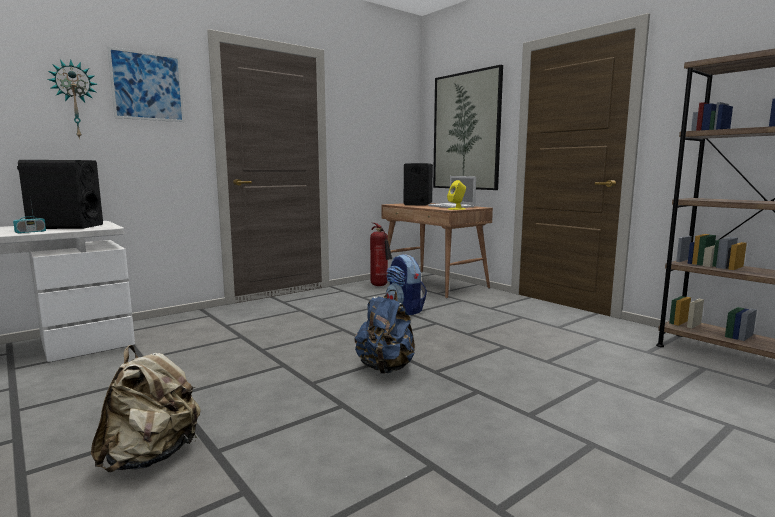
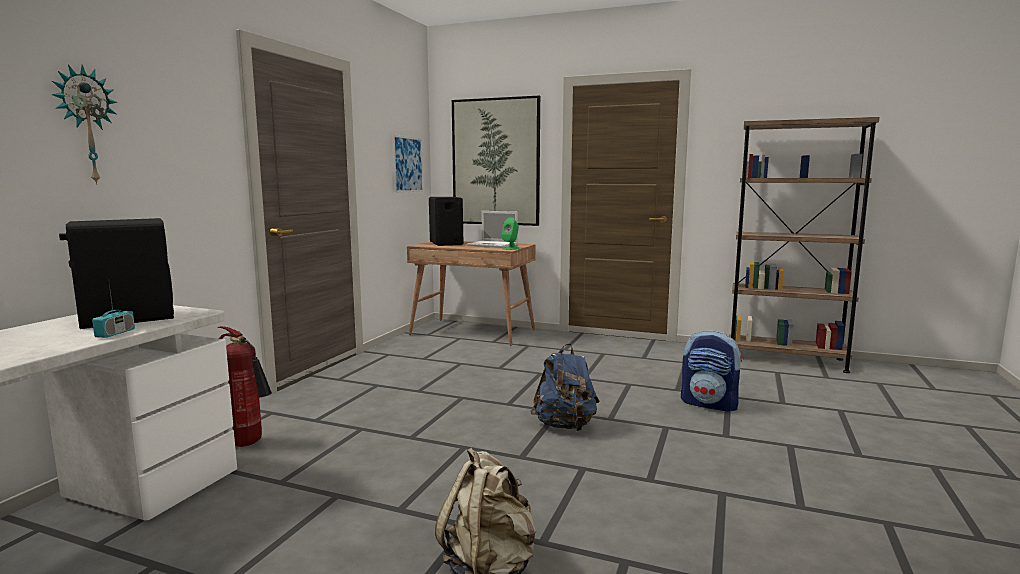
camera: 30 degrees left, 0 degrees up
picture [107,47,184,122] -> picture moved to [392,135,423,193]
fire extinguisher [370,223,392,286] -> fire extinguisher moved to [218,326,272,447]
backpack [386,254,427,315] -> backpack moved to [681,331,744,412]
yellow speaker [447,180,466,210] -> green speaker [502,217,519,250]

